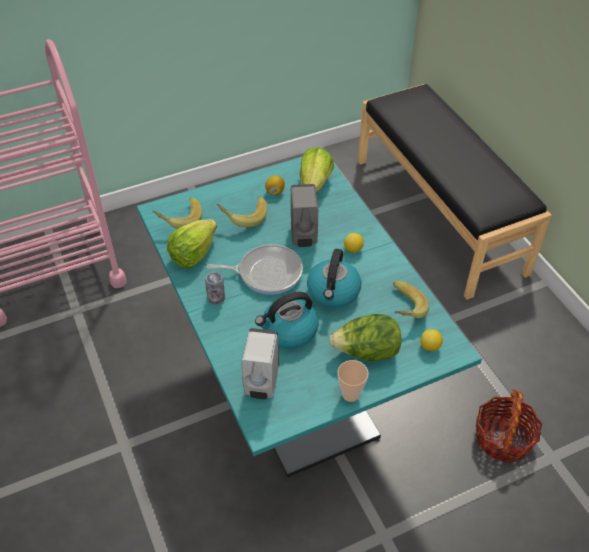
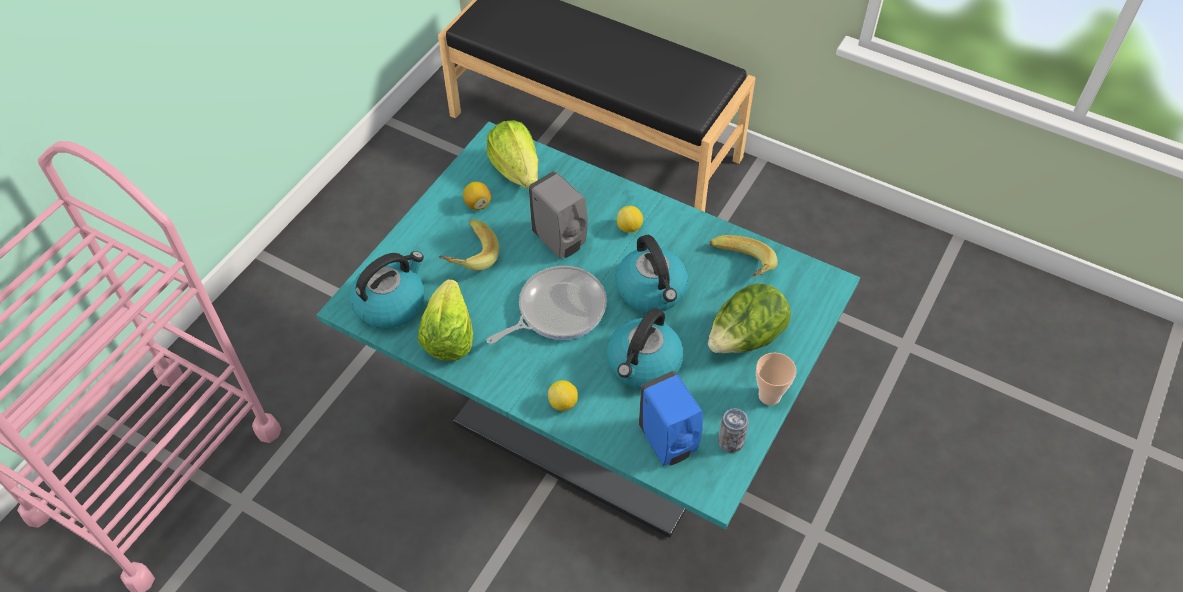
camera: 35 degrees left, 5 degrees up
banana [152,197,202,229] -> kettle [350,251,424,329]
can [205,272,225,305] -> can moved to [718,409,749,453]
white soap dispenser [242,328,279,399] -> blue soap dispenser [639,371,703,466]
lemon [420,329,443,351] -> lemon moved to [548,380,578,411]
basket [476,389,542,463] -> none

